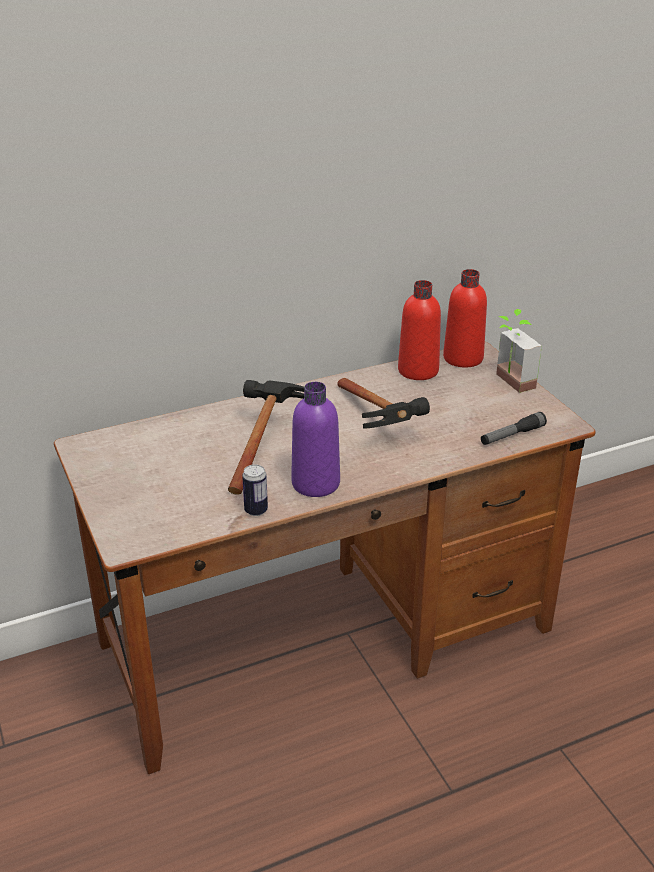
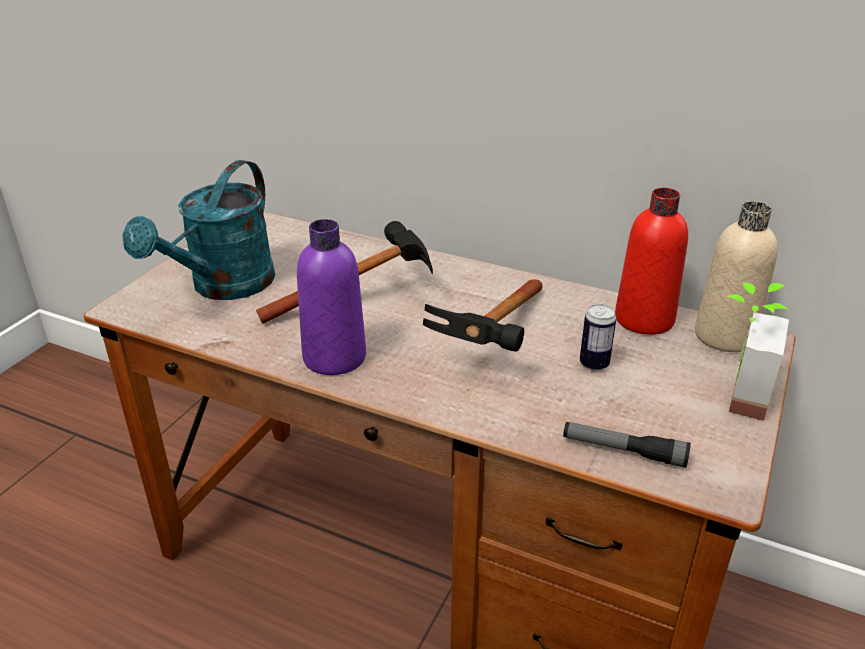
camera: 50 degrees right, 0 degrees up
can [242,464,268,516] -> can moved to [580,304,617,371]
red bottle [443,269,487,368] -> beige bottle [695,201,778,352]
none -> turquoise watering can [122,160,275,300]

